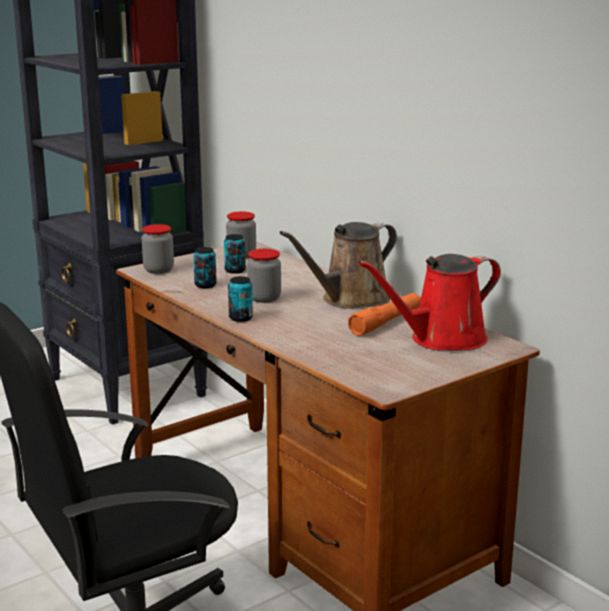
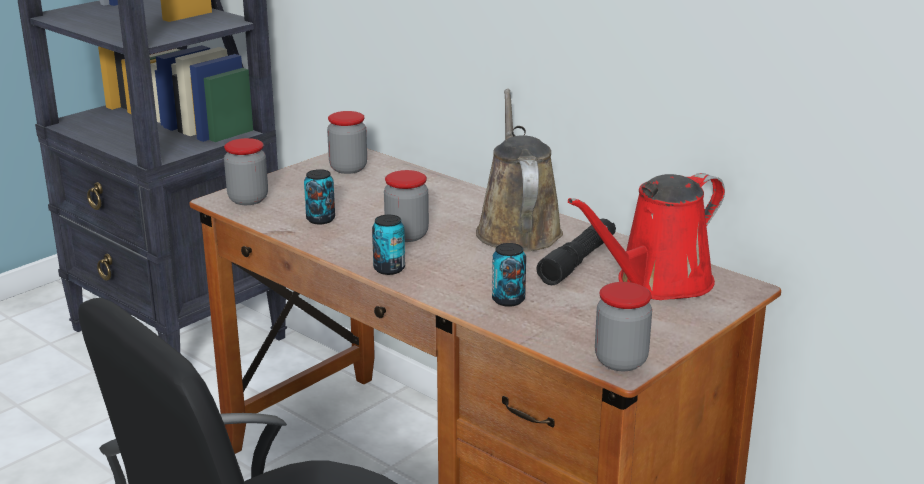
camera: 10 degrees left, 5 degrees up
can [224,234,246,274] -> can moved to [492,243,526,307]
brown watering can [280,222,397,309] -> brown watering can turned 135 degrees clockwise [476,89,563,252]
orange flashlight [348,293,421,336] -> black flashlight [537,218,616,285]
none -> jar [595,282,652,371]

